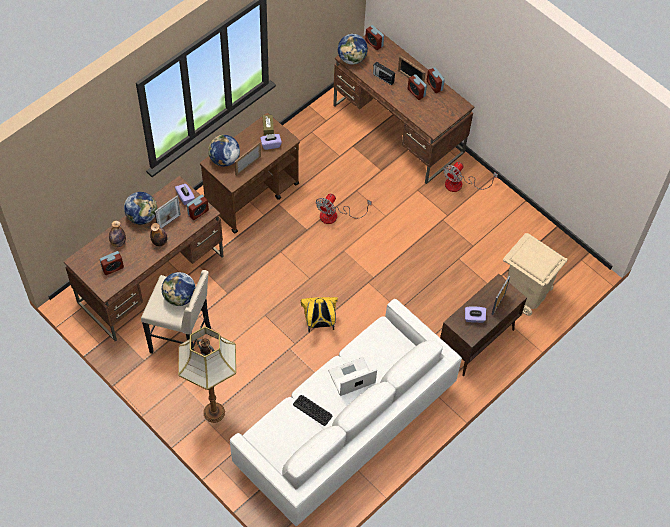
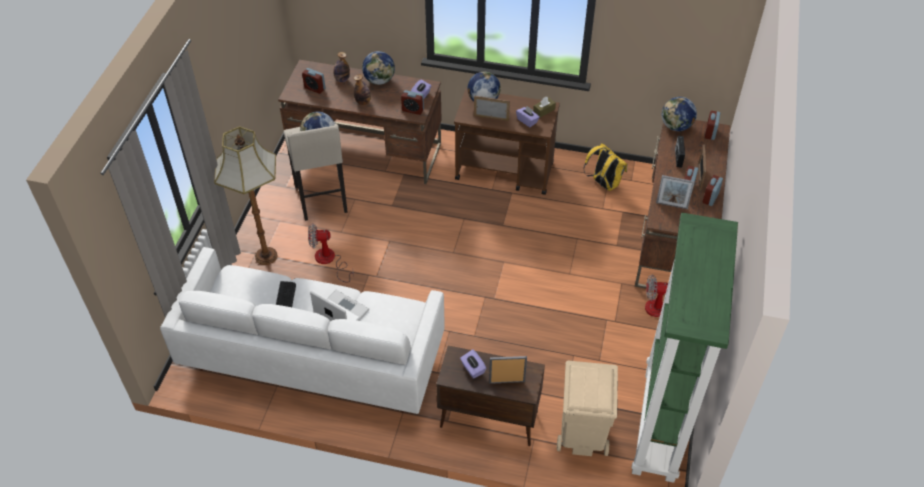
camera: 60 degrees right, 10 degrees down
picture frame [154,195,181,228] -> picture frame moved to [656,175,695,209]
yellow backpack [301,297,338,332] -> yellow backpack moved to [583,143,628,191]
fan [316,194,372,224] -> fan moved to [308,223,354,283]
none -> green bookcase [631,213,738,483]

